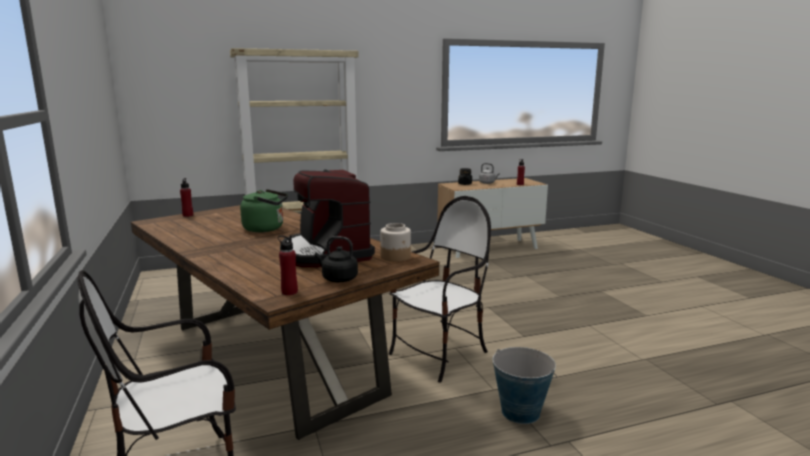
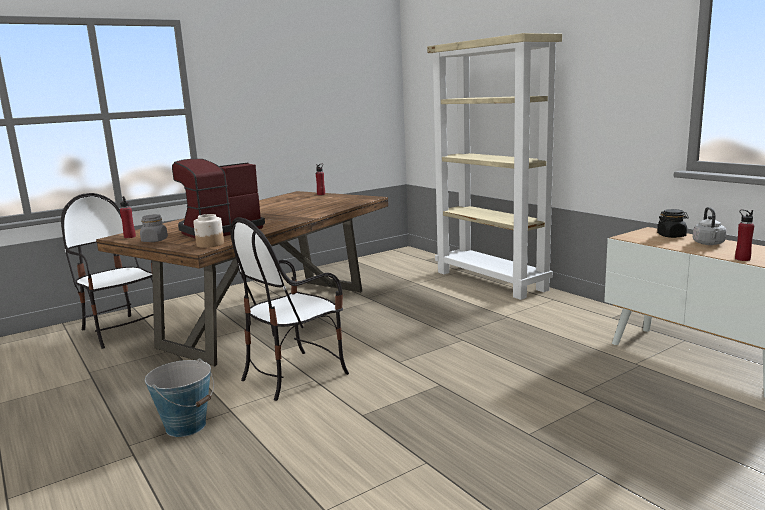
camera: 75 degrees right, 0 degrees up
green kettle [240,189,288,232] -> none
black kettle [315,236,358,282] -> grey jar [140,214,168,242]
chair [389,196,491,383] -> chair turned 105 degrees clockwise [230,217,349,401]

